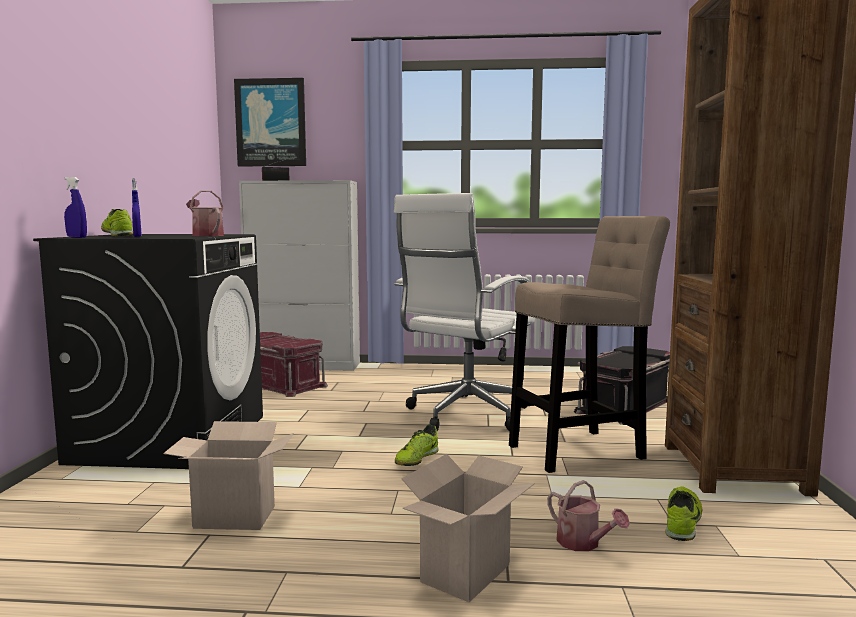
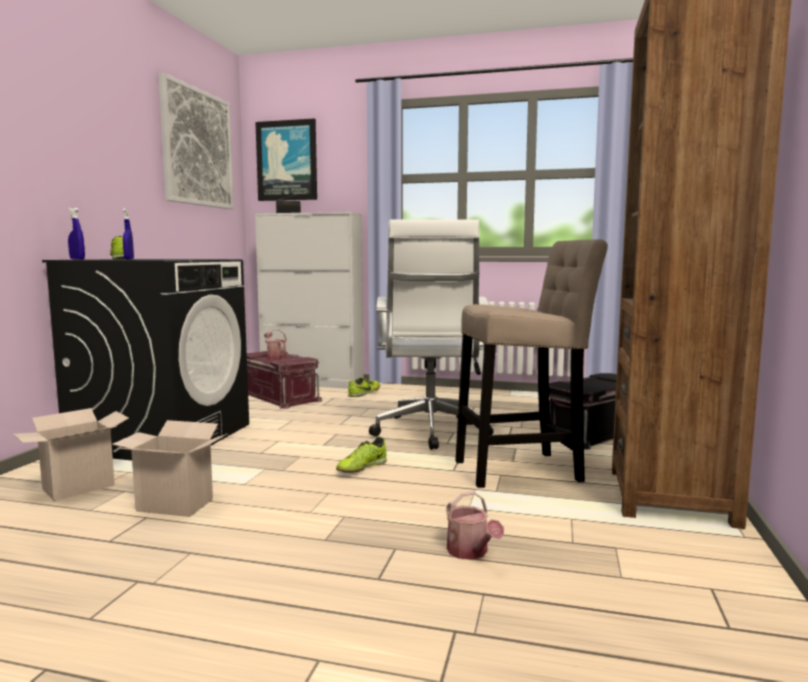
camera: 10 degrees right, 0 degrees up
watering can [186,190,224,236] -> watering can moved to [264,329,287,360]
white office chair [394,193,535,431] -> white office chair turned 45 degrees counterclockwise [369,219,494,450]
cardboard box [401,454,535,602] -> cardboard box moved to [13,408,129,501]
shoe [665,486,702,541] -> shoe moved to [348,377,380,397]
none -> picture [158,73,234,209]

